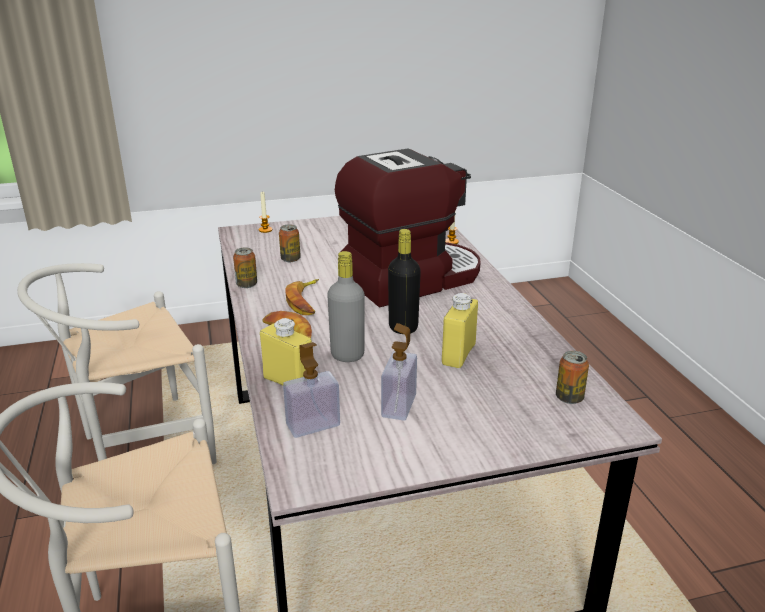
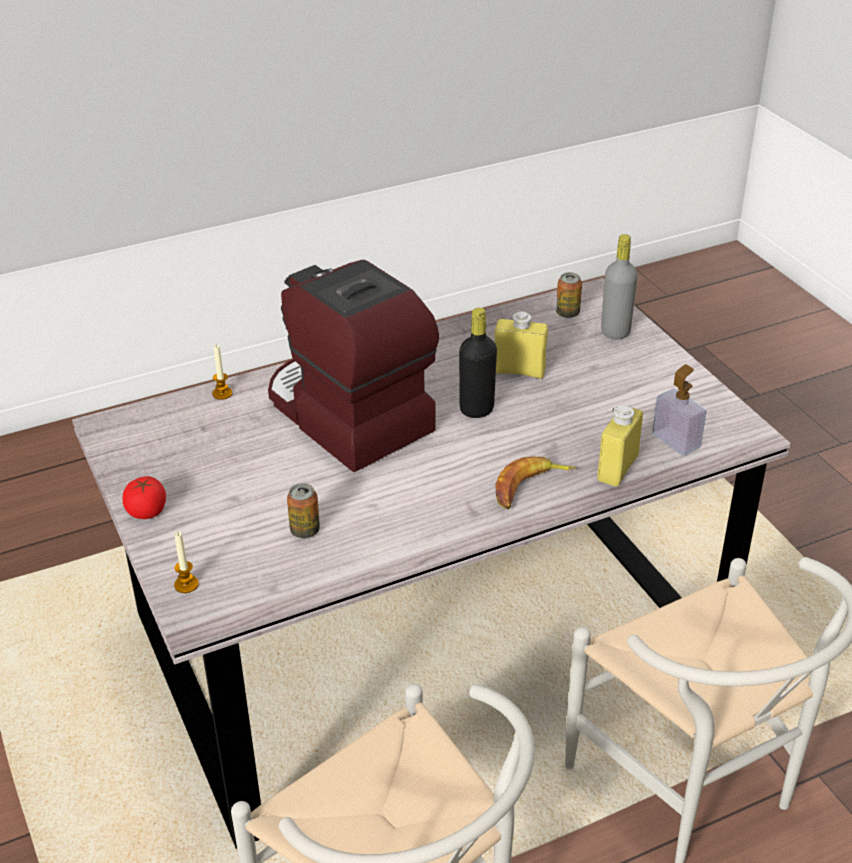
camera: 100 degrees left, 10 degrees up
can [233,247,257,288] -> none
banana [285,279,319,315] -> none
grey bottle [327,251,365,362] -> grey bottle moved to [601,234,638,340]
soap dispenser [381,323,417,421] -> none
none -> tomato [122,476,166,519]

